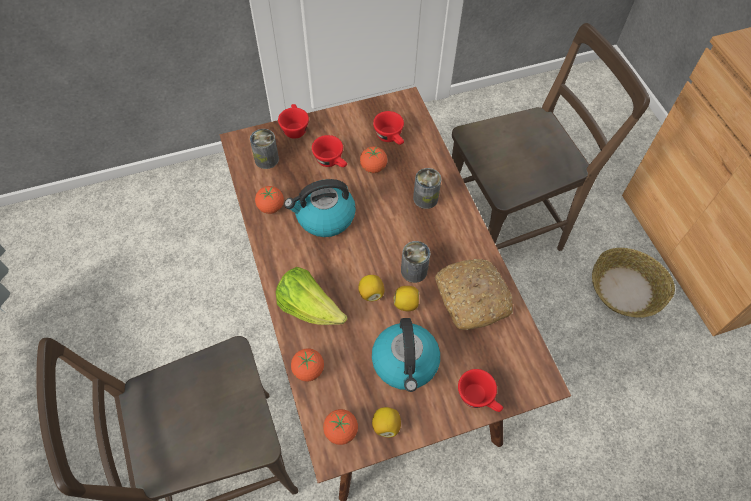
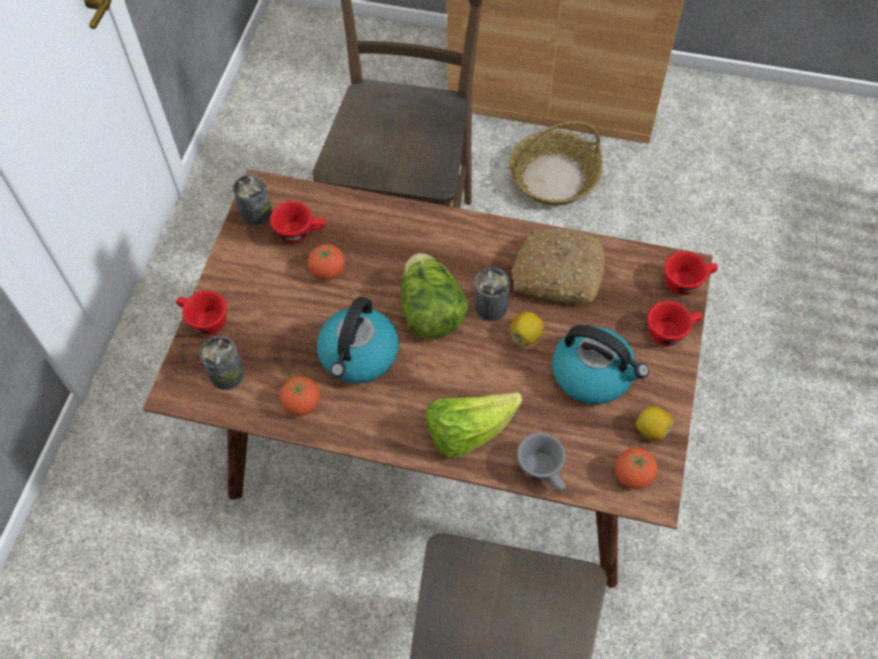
camera: 55 degrees left, 0 degrees up
tomato [291,348,324,381] -> grey cup [517,433,566,491]
red cup [312,135,347,167] -> red cup moved to [664,251,718,295]
lemon [358,275,385,301] -> none
can [413,168,441,209] -> can moved to [233,174,272,226]
none -> lettuce [401,253,468,339]

